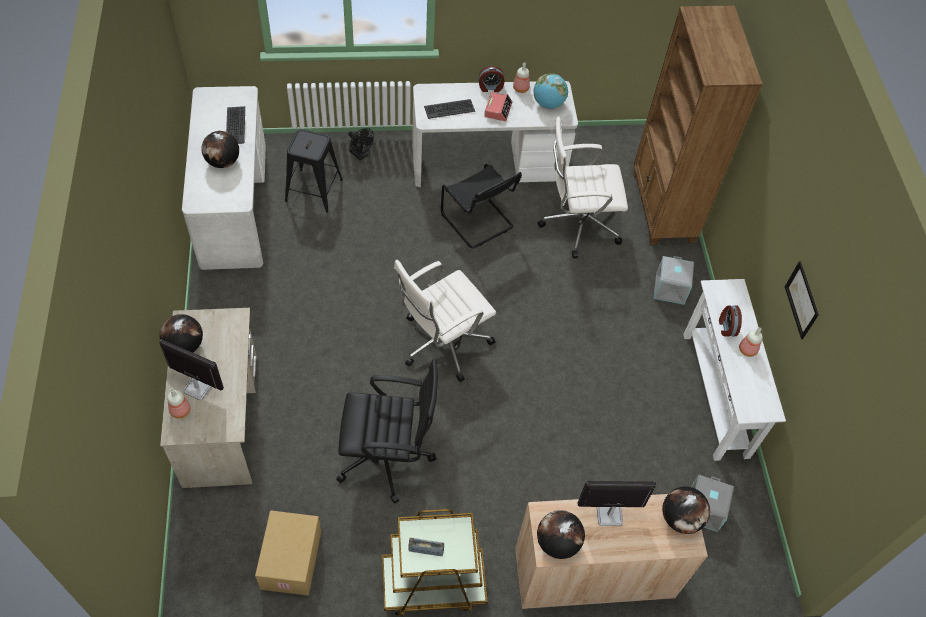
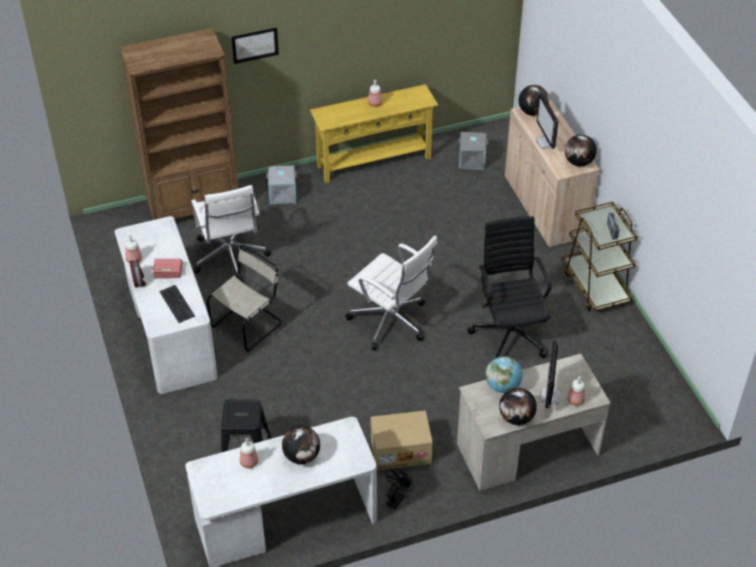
camera: 100 degrees left, 10 degrees down
keyboard [226,106,245,144] -> bottle [240,438,258,468]
cardboard box [255,510,321,596] -> cardboard box moved to [371,410,433,470]
black fan [349,128,374,161] -> black fan moved to [385,468,414,509]
black chair [441,164,522,248] -> beige chair [207,245,282,352]
globe [534,73,568,109] -> globe moved to [486,356,523,393]
white console table [683,279,786,461] -> yellow console table [310,84,438,183]
alarm clock [719,306,742,336] -> none
picture [785,261,819,339] -> picture moved to [231,28,279,64]

